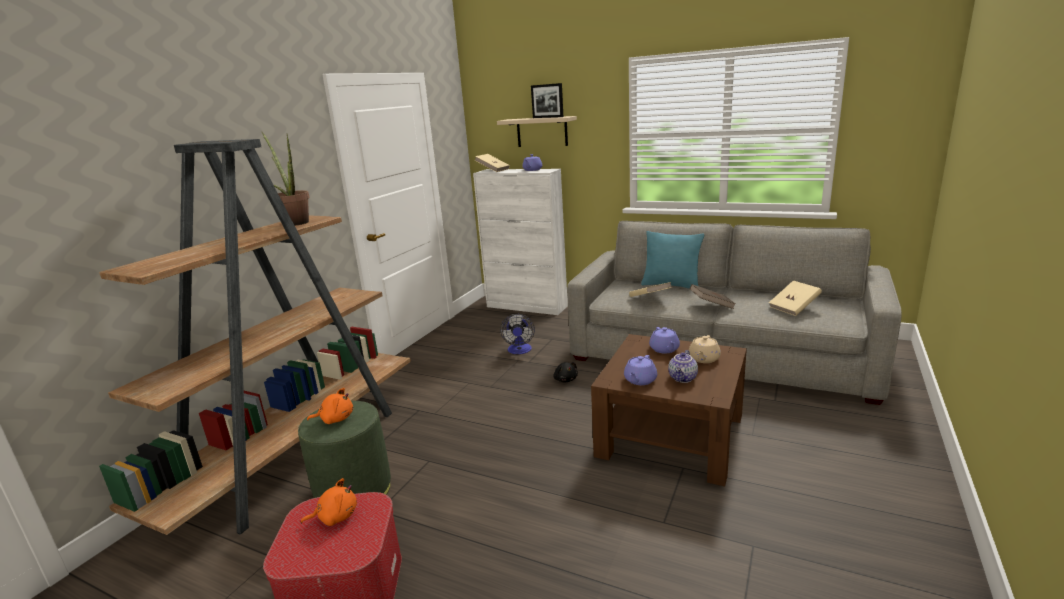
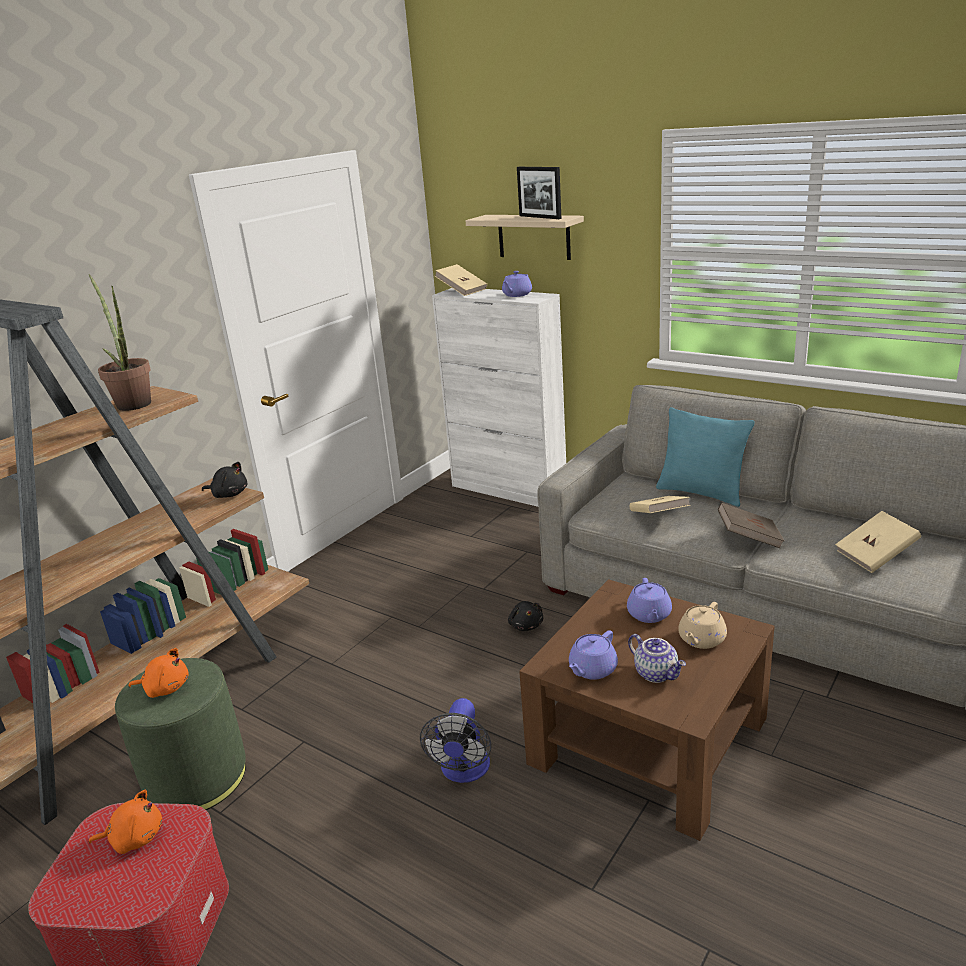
camera: 10 degrees right, 5 degrees up
fan [500,314,535,354] -> fan moved to [420,698,491,783]
teapot [668,350,698,383] -> teapot turned 75 degrees counterclockwise [628,634,686,683]
none -> black plush toy [202,462,247,498]

